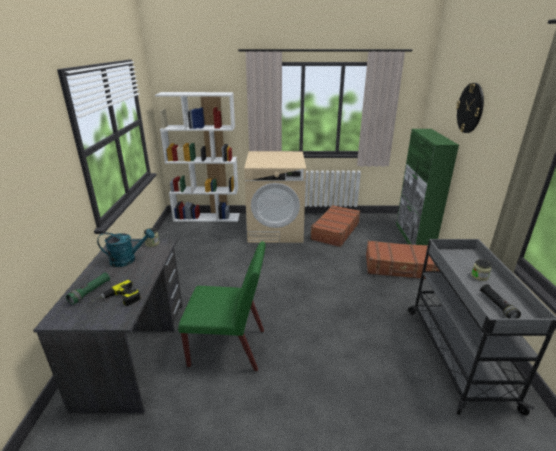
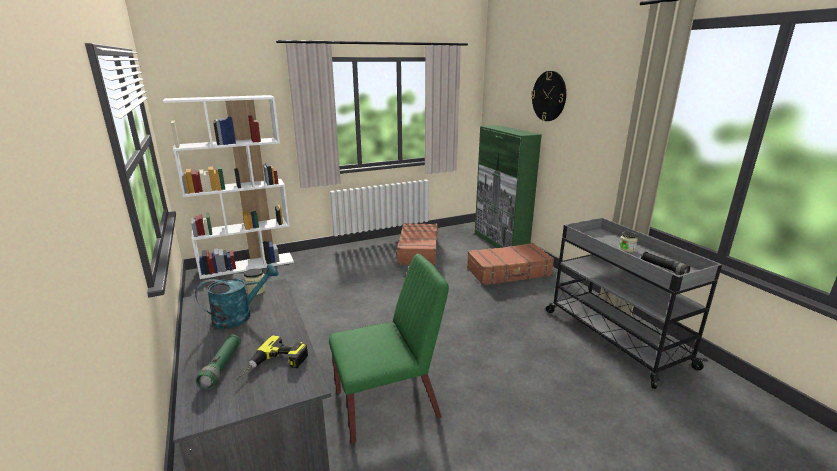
camera: 25 degrees left, 5 degrees down
beige washing machine [244,151,306,243] -> none

